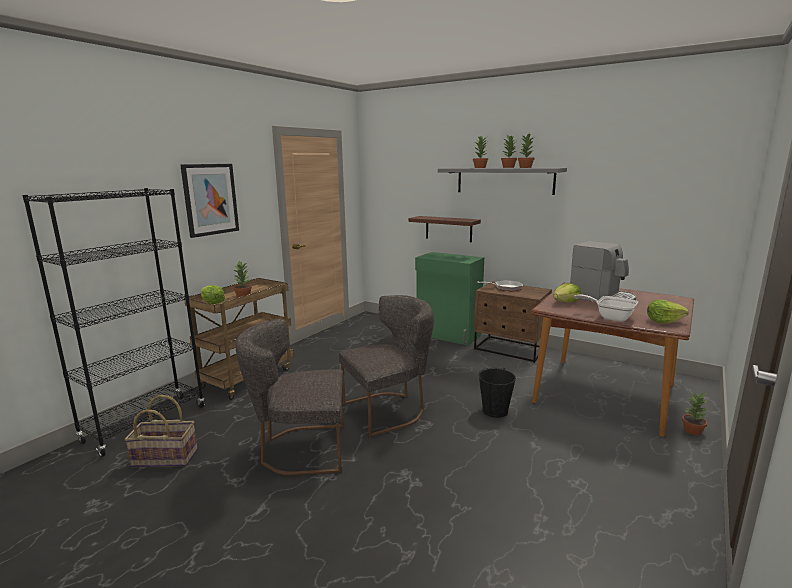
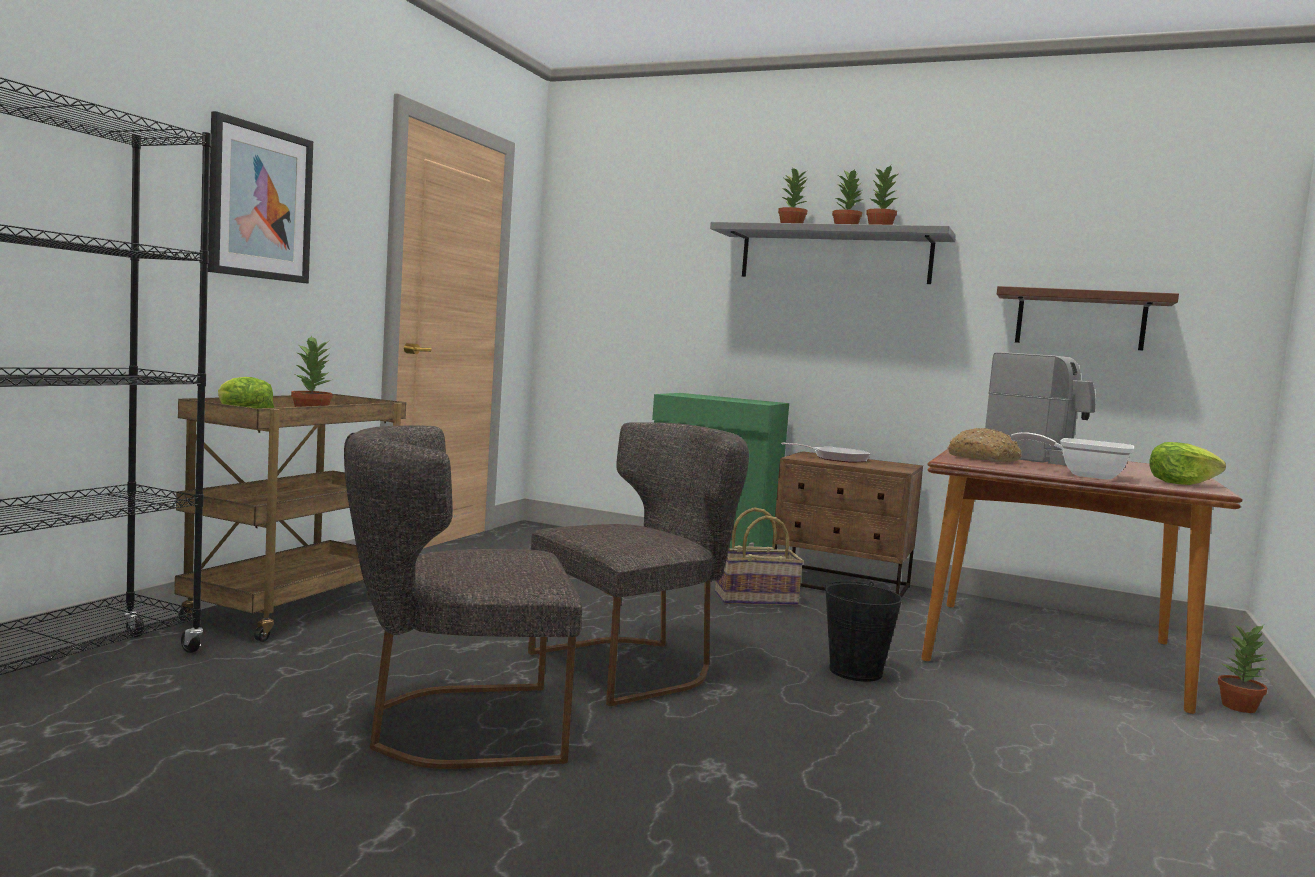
camera: 10 degrees left, 10 degrees down
basket [125,395,197,467] -> basket moved to [715,507,804,605]
brown shelf [408,216,481,242] -> brown shelf moved to [997,286,1179,350]
lettuce [553,283,581,302] -> bread [947,428,1021,462]

